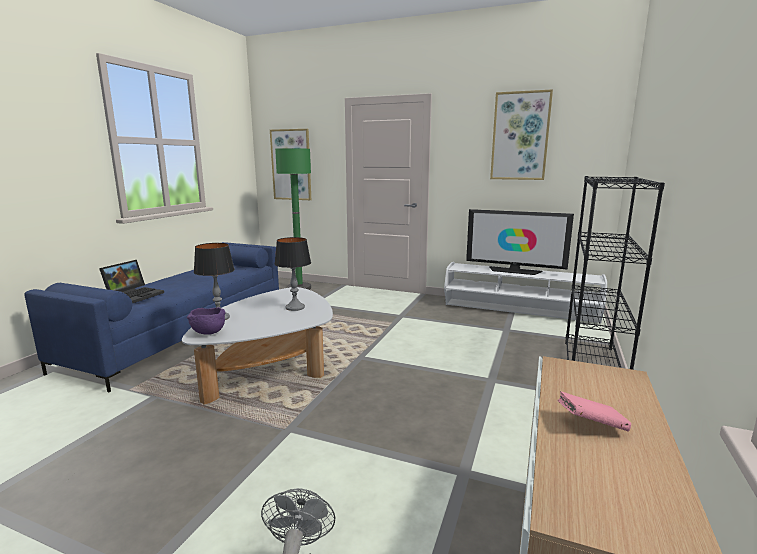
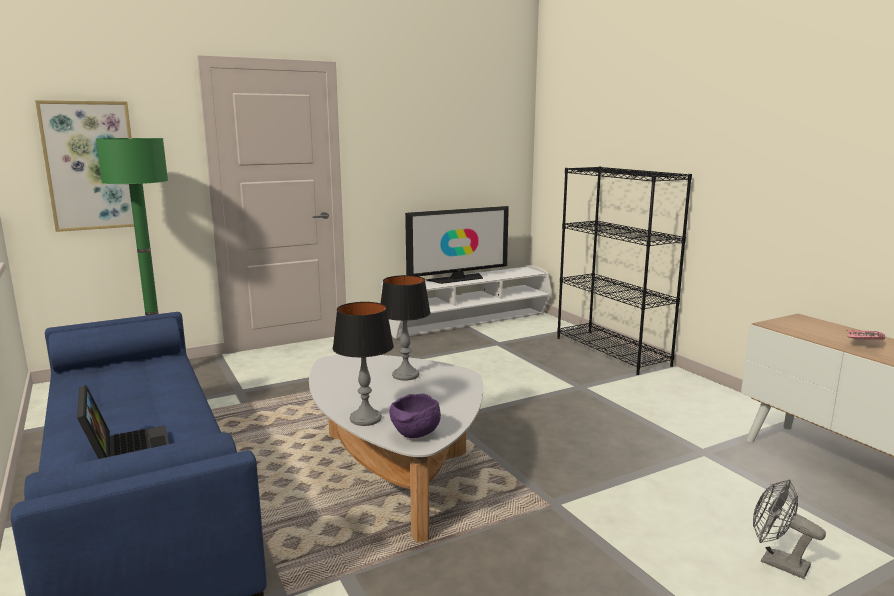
camera: 50 degrees left, 0 degrees up
picture [490,89,553,180] -> none

